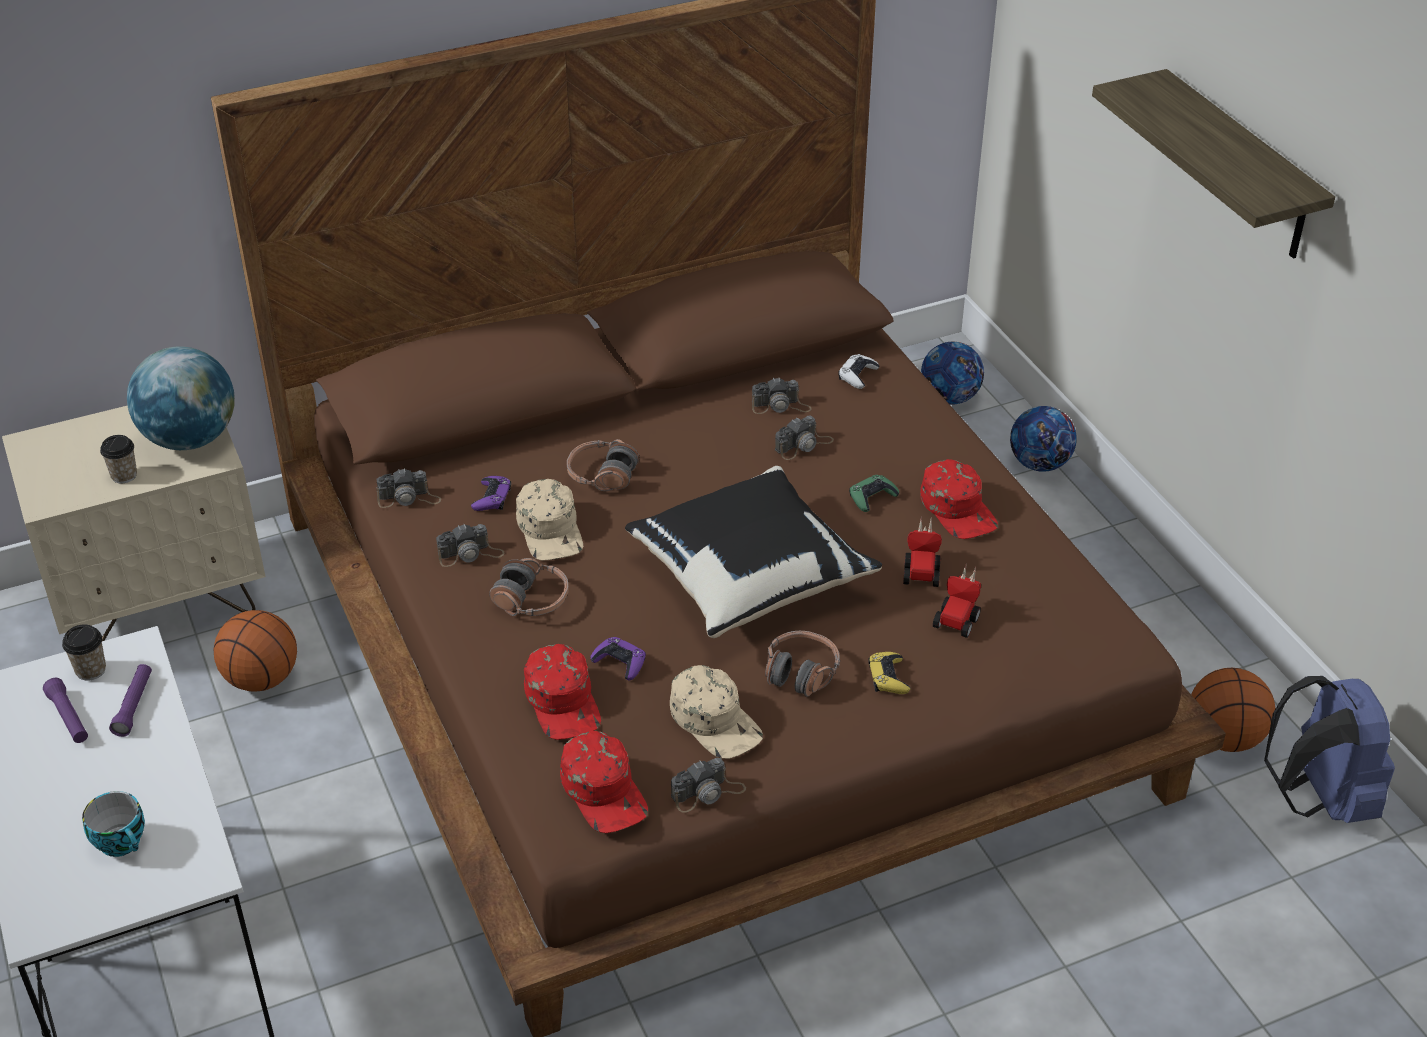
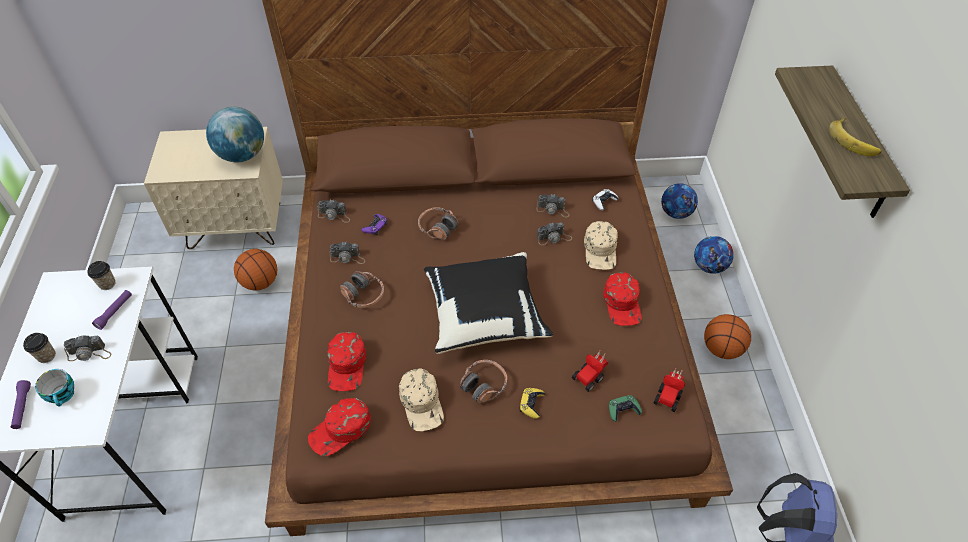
camera: 20 degrees right, 10 degrees up
purple flashlight [43,678,88,743] -> purple flashlight moved to [11,380,31,429]
cup [100,435,137,483] -> cup moved to [23,333,56,363]
beige cap [516,479,583,561] -> beige cap moved to [584,221,618,270]
red cap [560,731,648,833] -> red cap turned 60 degrees clockwise [308,398,371,456]
purple game controller [590,637,646,681] -> none
camera [671,758,746,813] -> camera moved to [64,335,111,361]
green game controller [849,475,899,512] -> green game controller moved to [609,395,642,422]
toy car [903,516,942,587] -> toy car moved to [654,367,685,412]
basketball [1191,668,1276,752] -> basketball moved to [704,314,751,359]
none -> banana [829,117,882,156]

